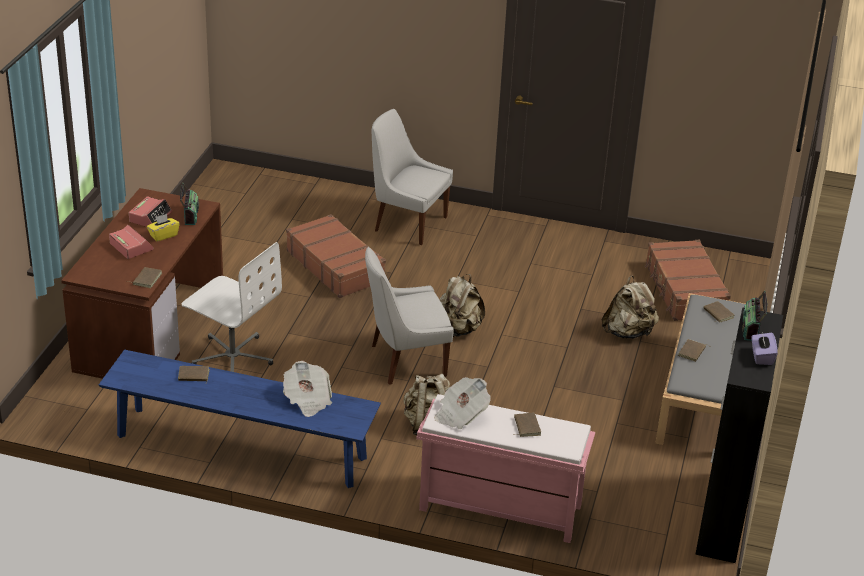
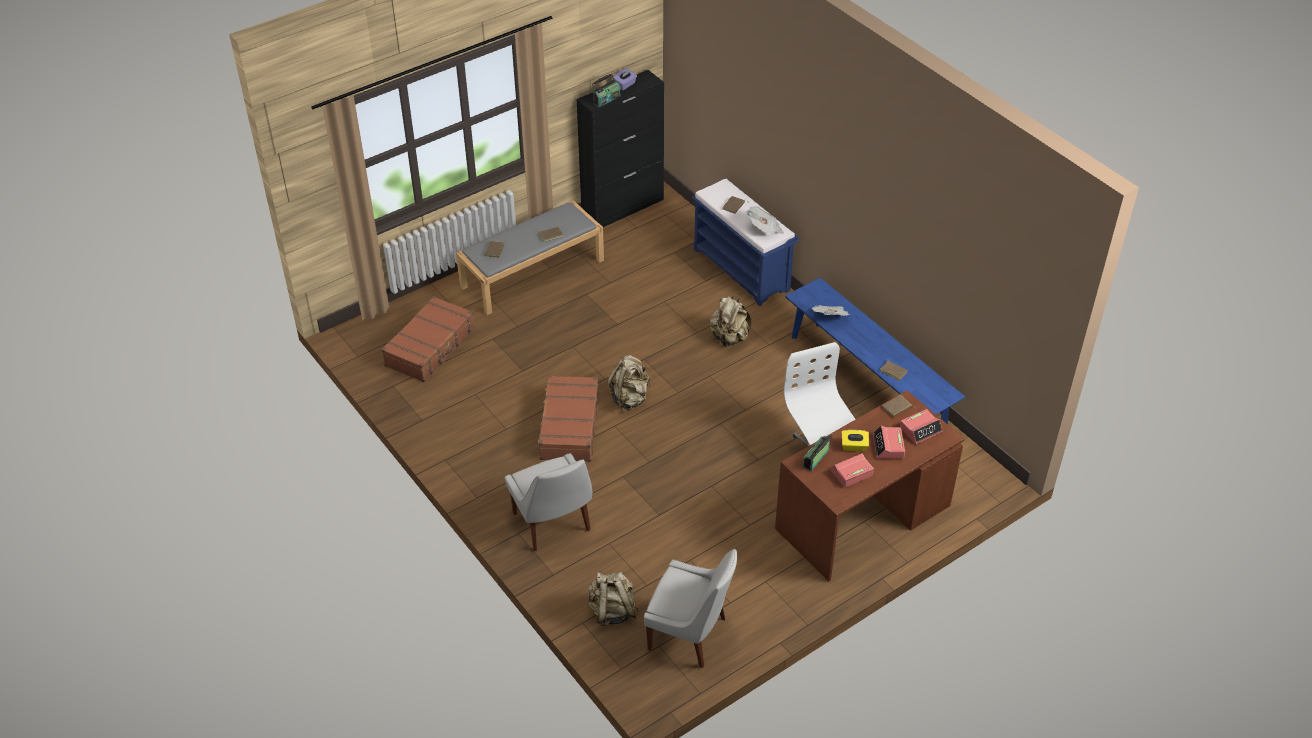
camera: 140 degrees left, 10 degrees up
brown suitcase [286,214,386,298] -> brown suitcase moved to [536,375,599,462]
white chair [365,247,454,385] -> white chair moved to [644,549,737,668]
pink bench [416,394,595,543] -> blue bench [692,178,799,306]
beige backpack [602,275,659,339] -> beige backpack moved to [588,571,639,626]
none -> alarm clock [900,409,942,444]

